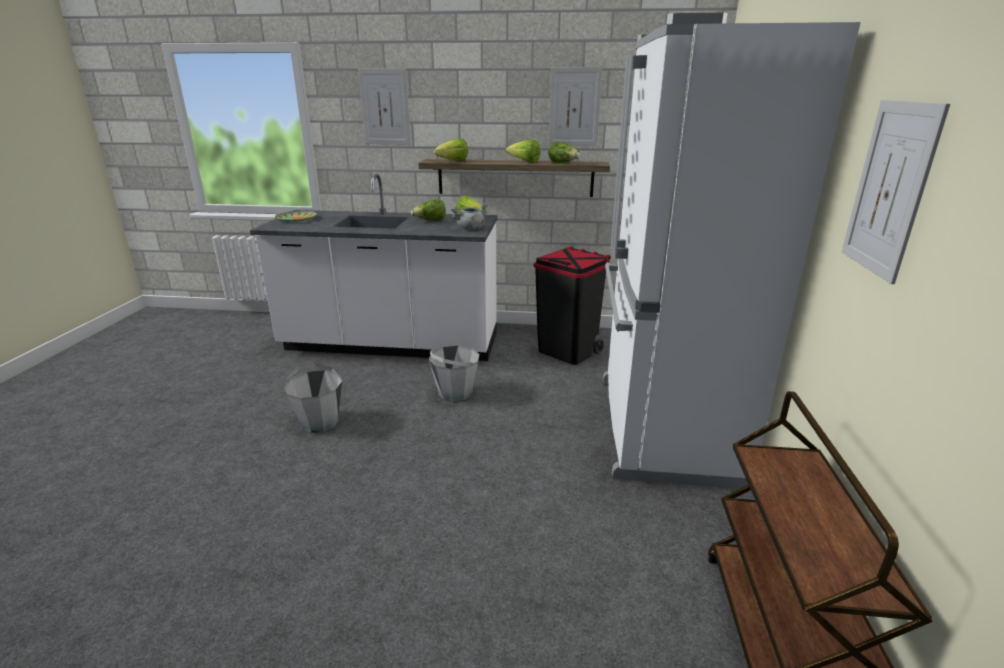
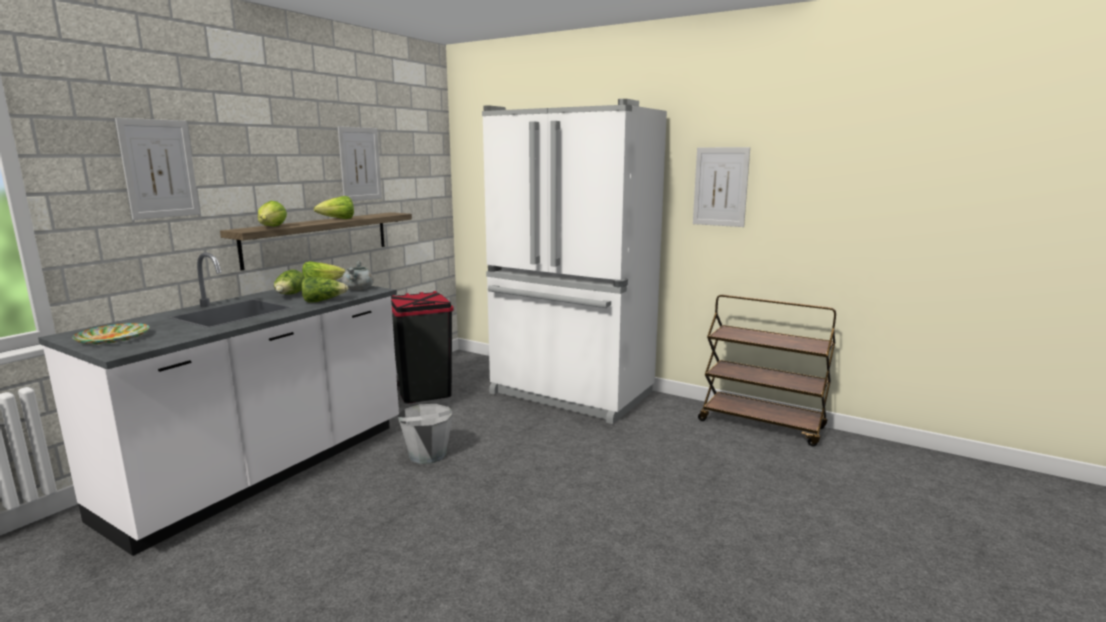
camera: 65 degrees left, 10 degrees down
grey bucket [283,364,342,433] -> none
lettuce [548,142,580,163] -> lettuce moved to [301,277,348,303]

